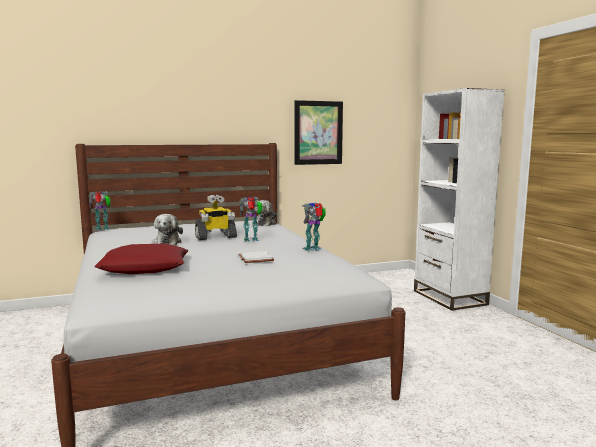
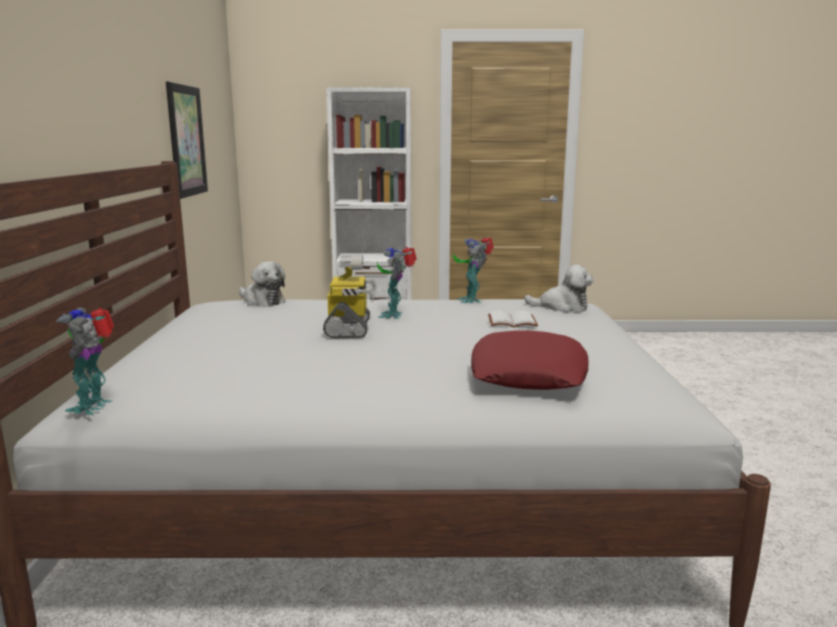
camera: 70 degrees left, 5 degrees up
plush toy [153,214,183,245] -> plush toy moved to [524,265,594,312]

